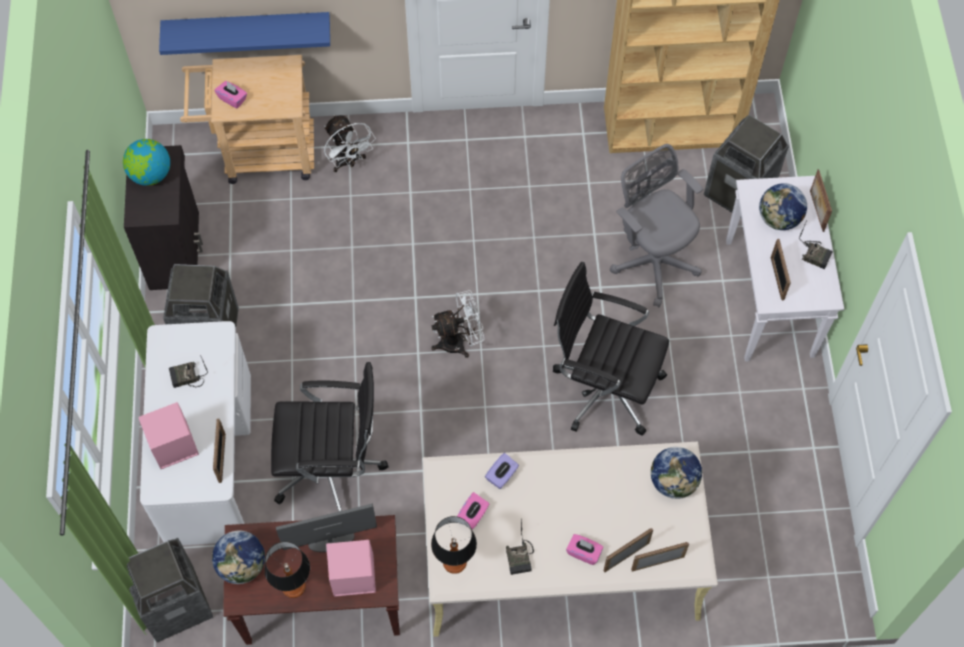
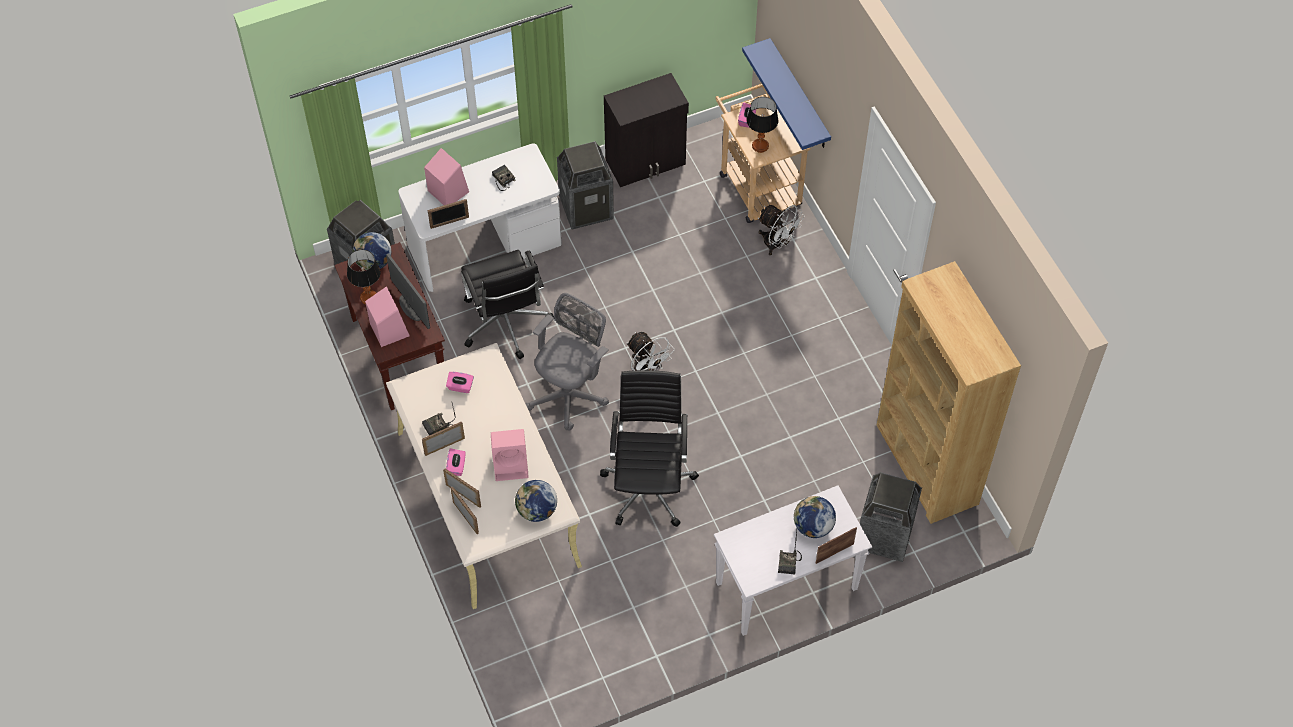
camera: 70 degrees right, 5 degrees down
globe [123,139,170,186] -> none
white fan [324,115,376,172] -> white fan turned 90 degrees counterclockwise [758,205,805,256]
table lamp [431,516,477,574] -> table lamp moved to [746,97,778,153]
purple tissue box [485,453,519,489] -> none
grey office chair [610,144,703,308] -> grey office chair moved to [525,293,609,431]
picture frame [771,239,791,301] -> picture frame moved to [422,422,465,456]
none -> pink speaker [491,429,529,481]

